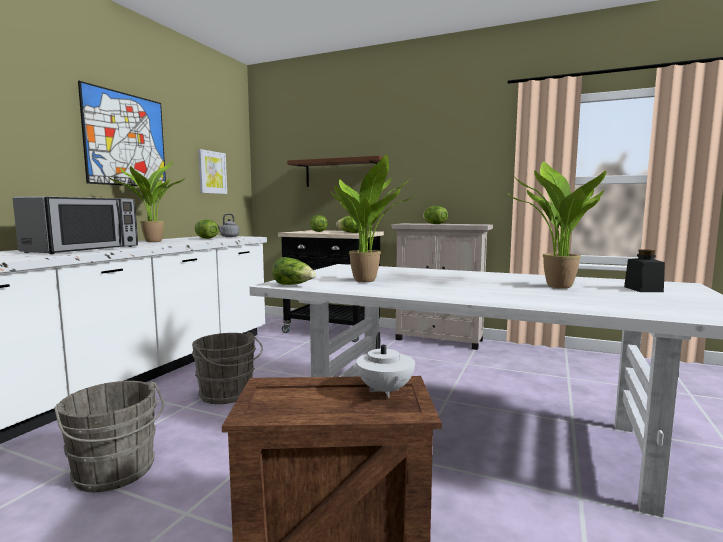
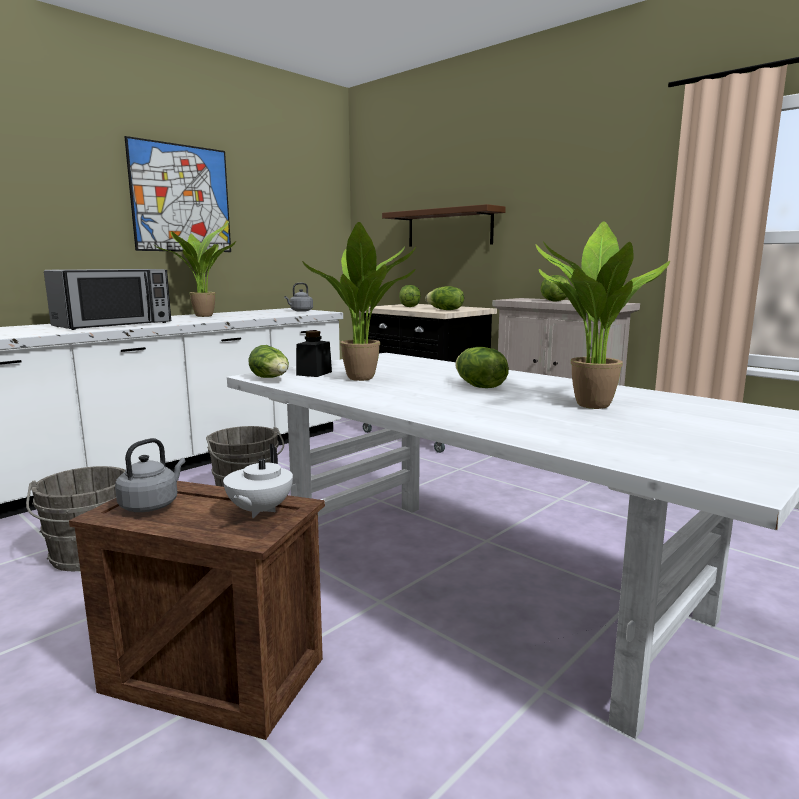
camera: 20 degrees right, 5 degrees up
lettuce [194,219,219,239] -> lettuce moved to [455,347,509,388]
picture [198,149,227,194] -> none
black jar [624,249,665,292] -> black jar moved to [296,331,332,377]
none -> grey kettle [115,438,185,512]

